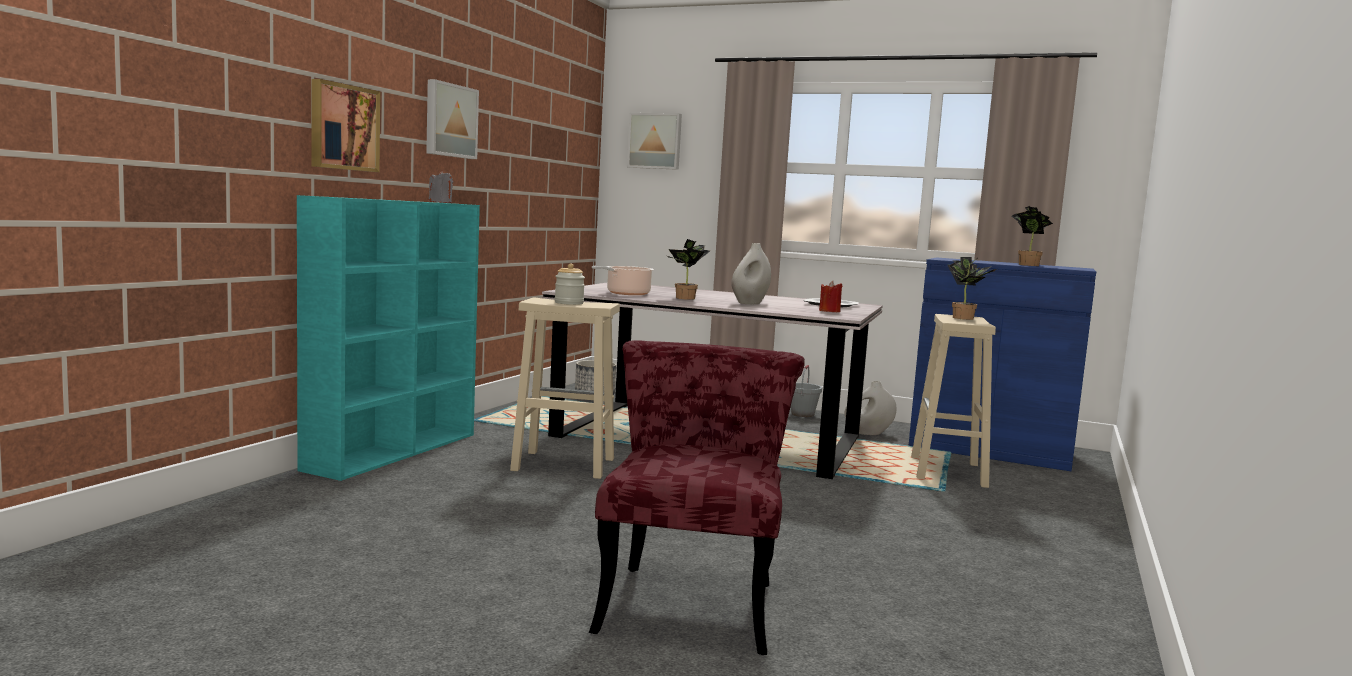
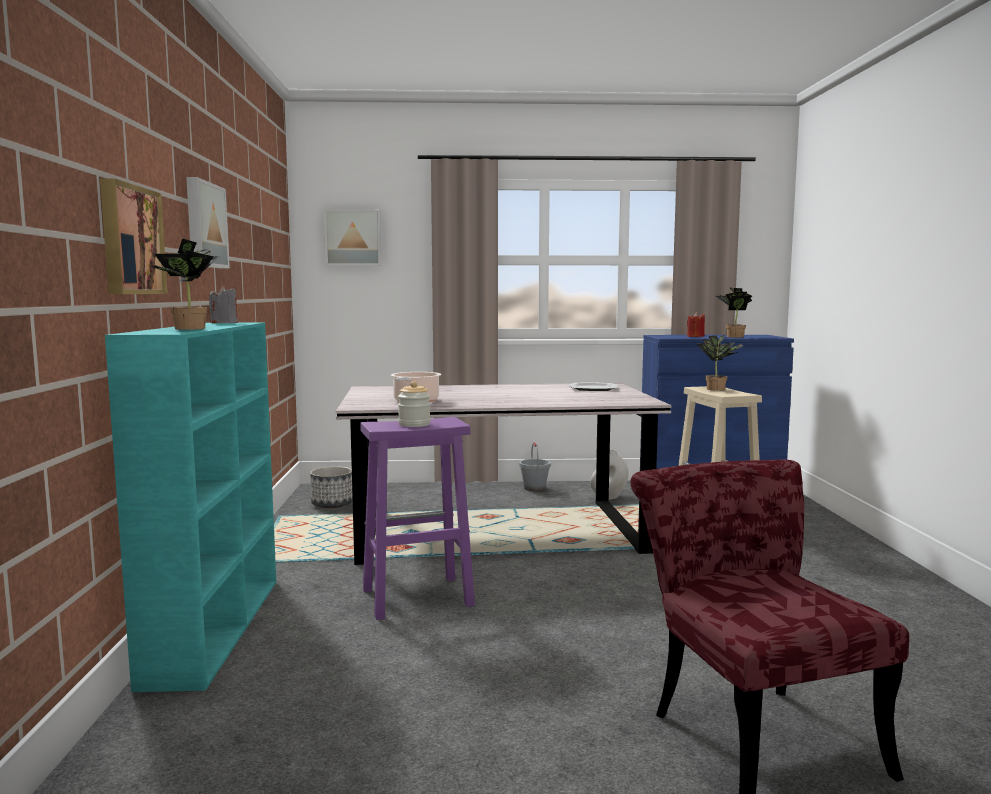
camera: 25 degrees left, 0 degrees up
beige stool [510,298,620,479] -> purple stool [360,417,475,620]
potted plant [667,239,710,300] -> potted plant moved to [151,239,221,330]
white vase [731,243,771,305] -> none
red candle [819,281,843,312] -> red candle moved to [687,312,705,337]

